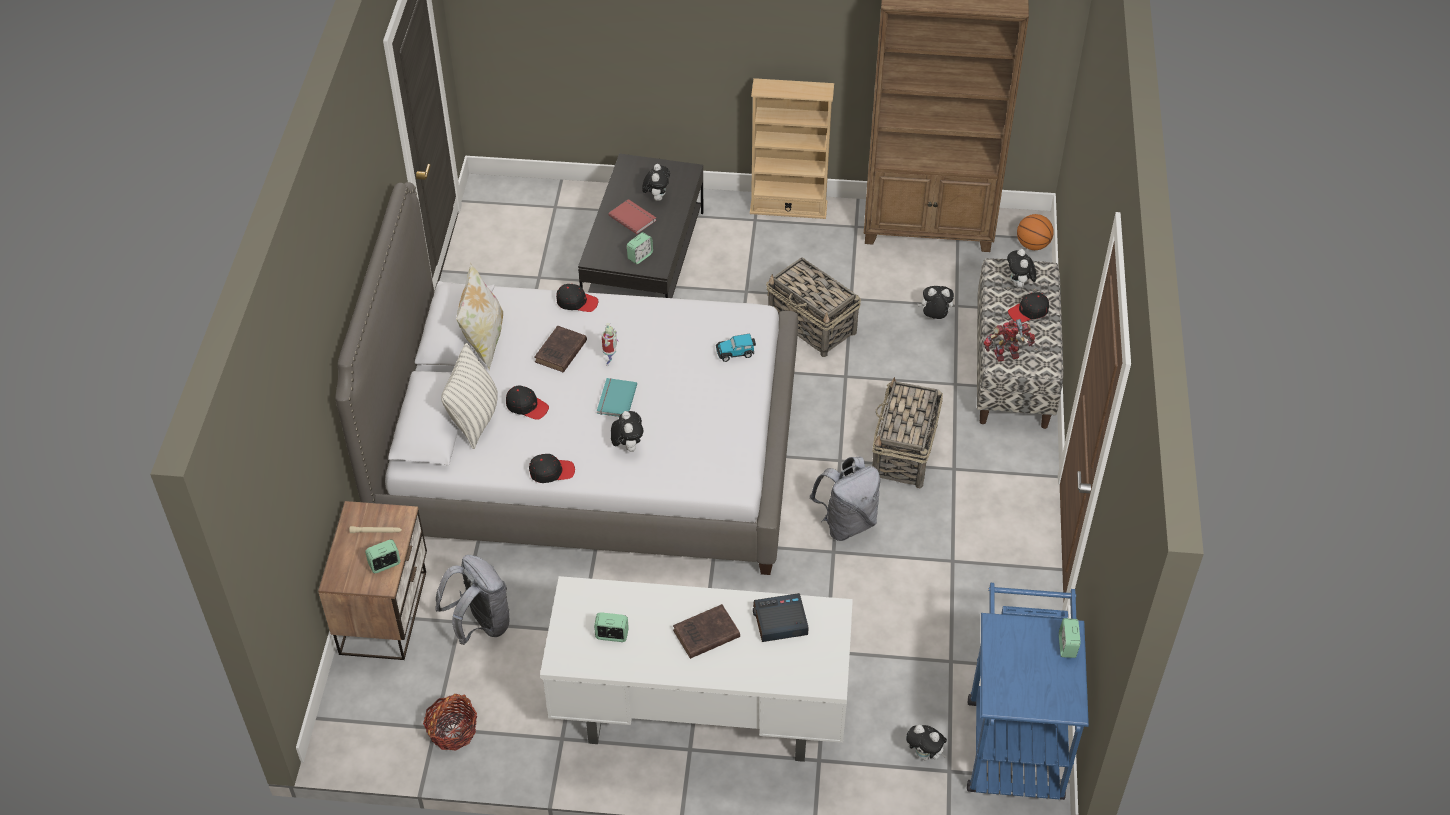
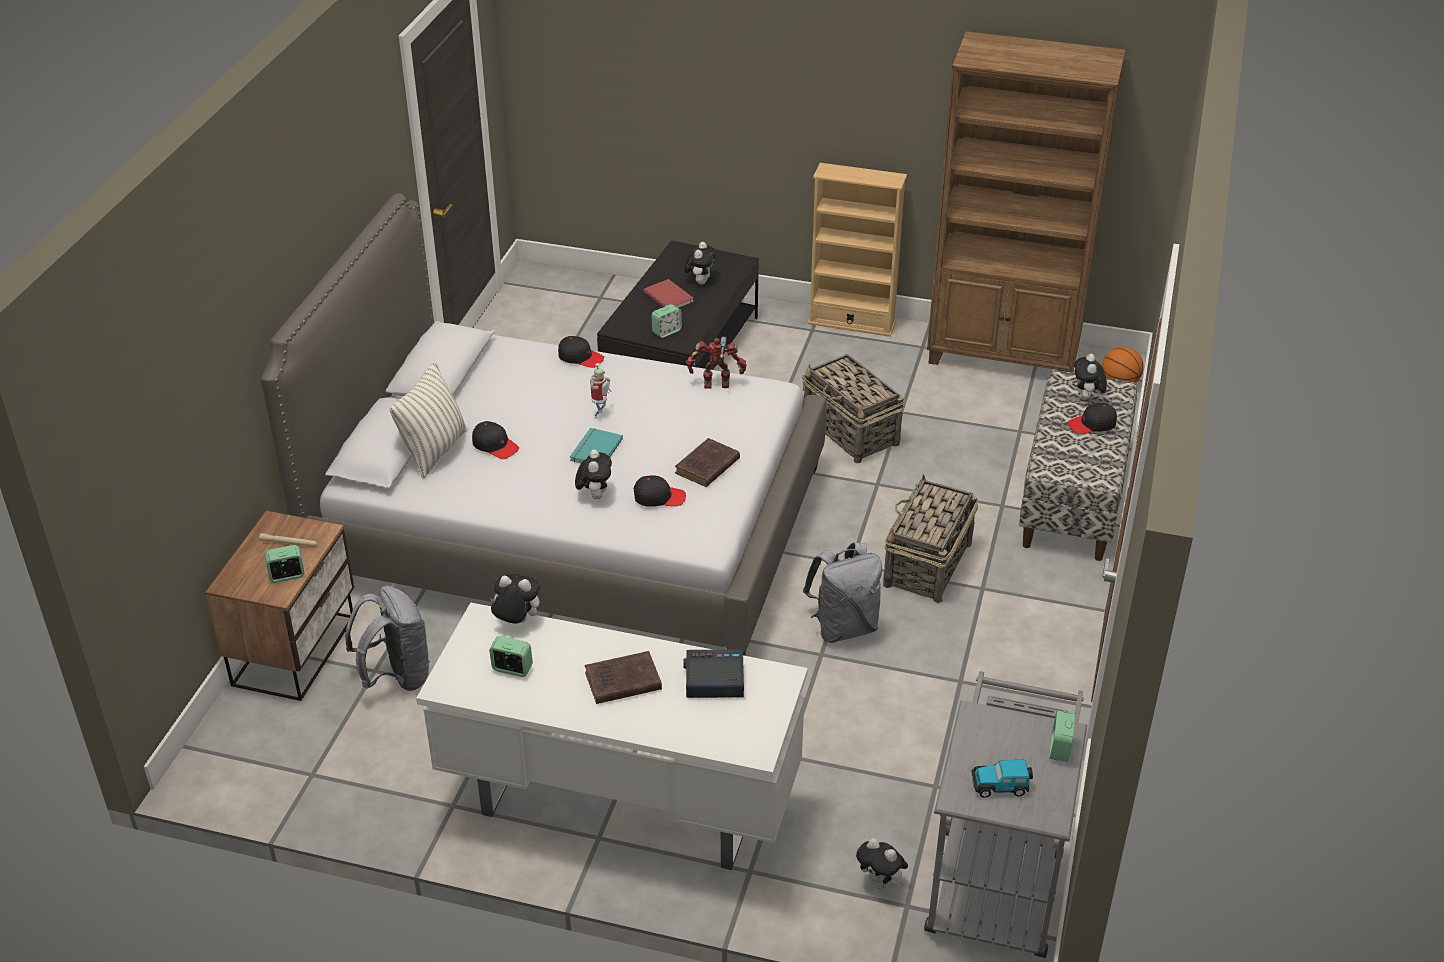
camera: 10 degrees right, 10 degrees down
basket [423,694,477,751] -> none
pillow [456,263,503,370] -> none
black cap [529,454,575,483] -> black cap moved to [634,475,686,507]
brown book [534,326,587,372] -> brown book moved to [675,438,740,487]
toy car [716,334,756,362] -> toy car moved to [972,760,1033,798]
plush toy [918,286,954,319] -> plush toy moved to [490,574,540,624]
blue cart [967,583,1089,800] -> grey cart [924,671,1087,958]
toy robot [984,319,1035,362] -> toy robot moved to [686,337,746,389]

